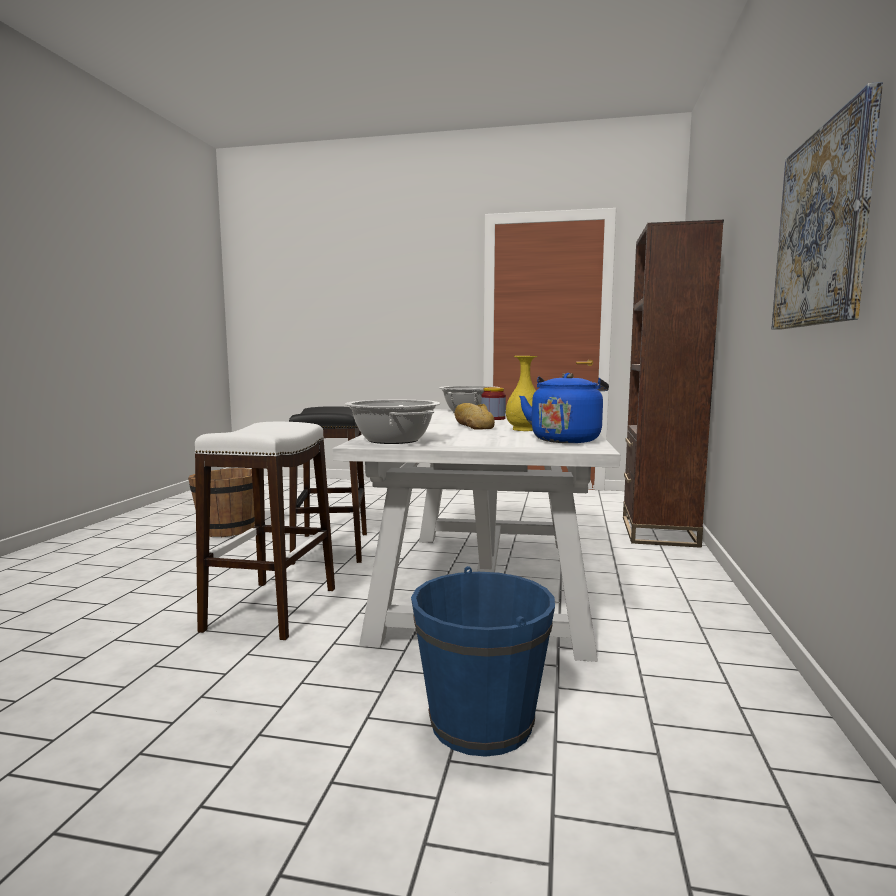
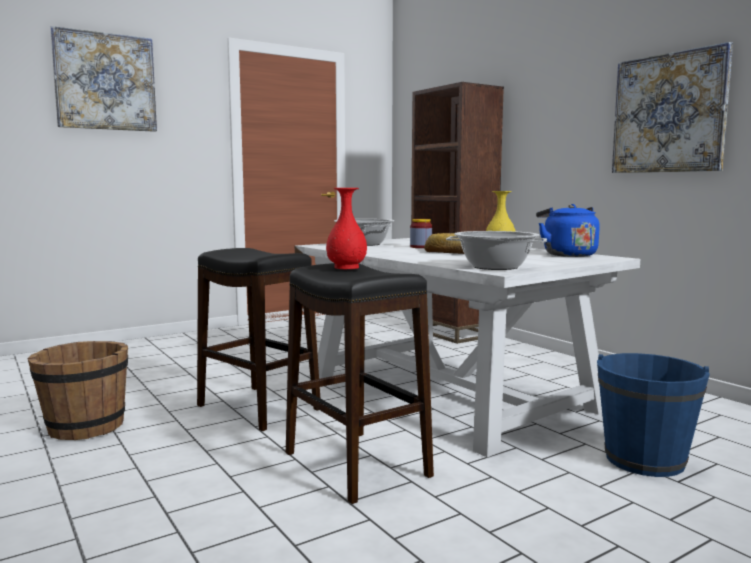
camera: 45 degrees left, 0 degrees up
white stool [195,422,335,640] -> black stool [286,263,434,504]
none -> picture [50,26,157,132]
none -> red vase [326,188,367,269]

